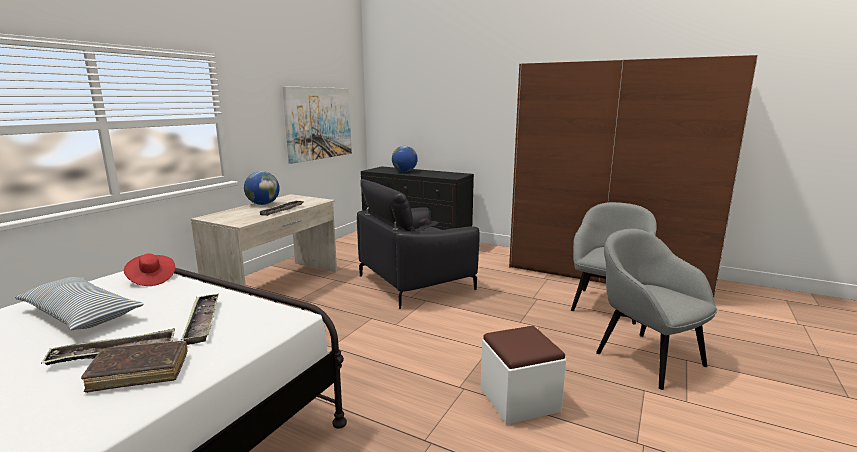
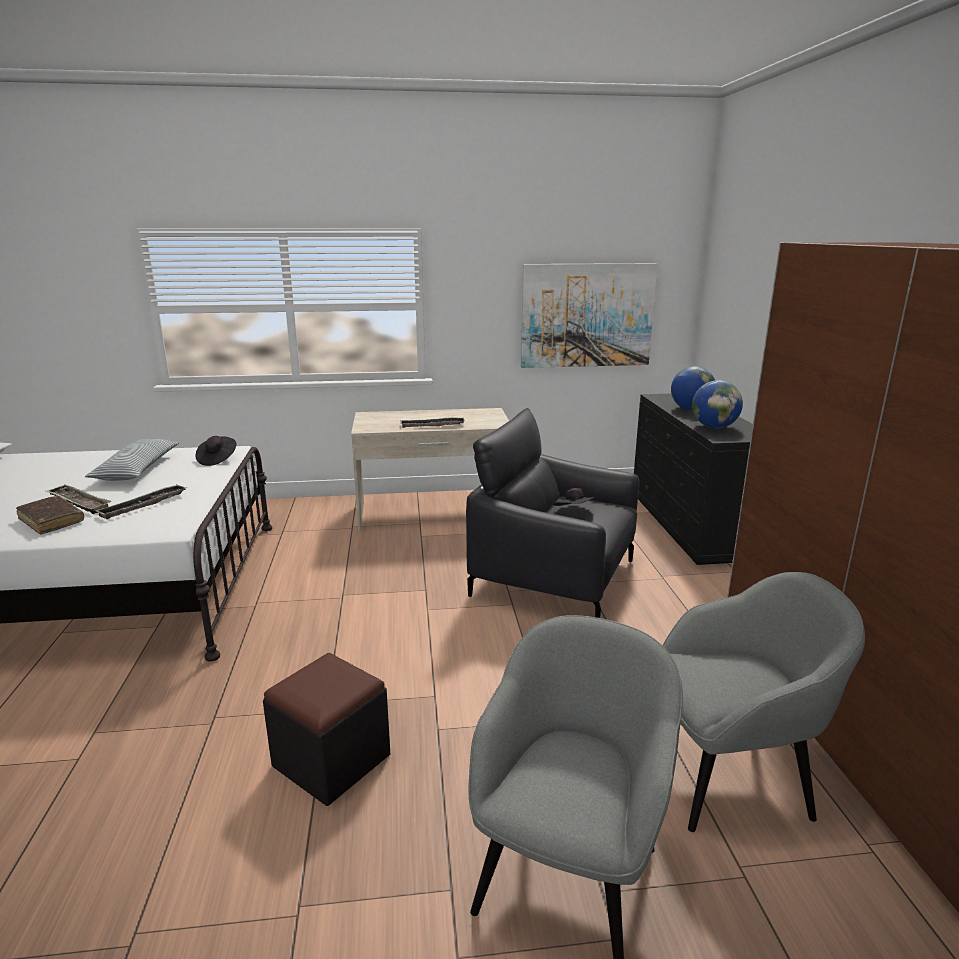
camera: 55 degrees right, 5 degrees up
red hat [124,253,175,286] -> black hat [196,436,237,466]
globe [244,171,280,205] -> globe moved to [692,380,743,428]
white ottoman [481,326,566,424] -> black ottoman [263,653,390,806]

